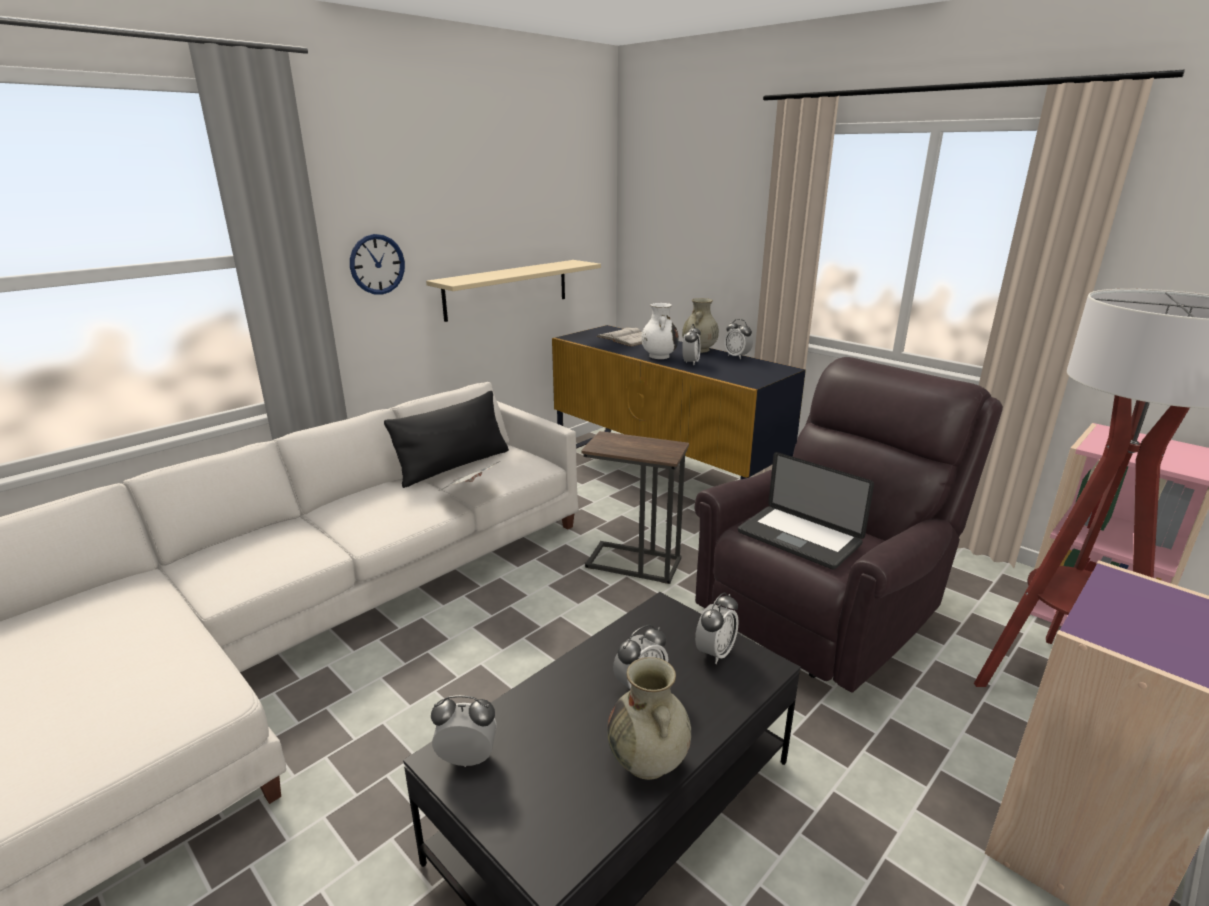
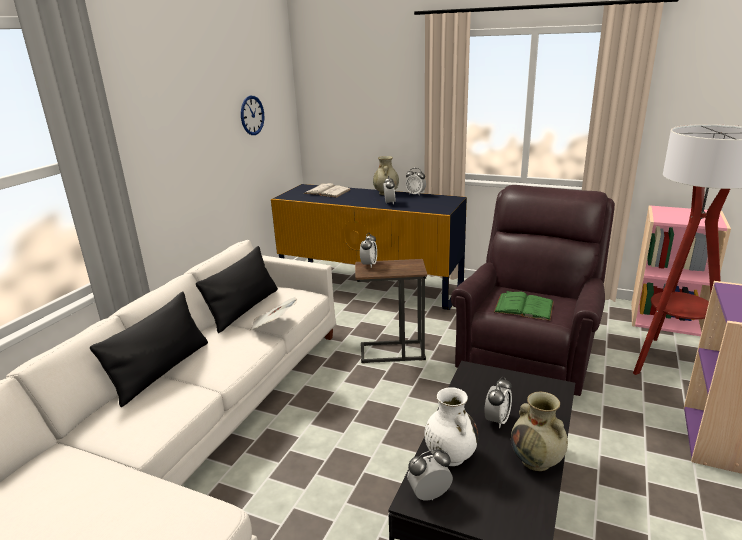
camera: 20 degrees left, 0 degrees up
wall clock [350,234,405,295] -> wall clock moved to [241,96,264,135]
beige shelf [426,260,601,322] -> none
white vase [641,303,679,359] -> white vase moved to [424,387,478,466]
alarm clock [695,592,739,664] -> alarm clock moved to [360,233,377,268]
laptop [738,452,874,569] -> green book [494,291,554,321]
none -> black pillow [90,291,208,407]

